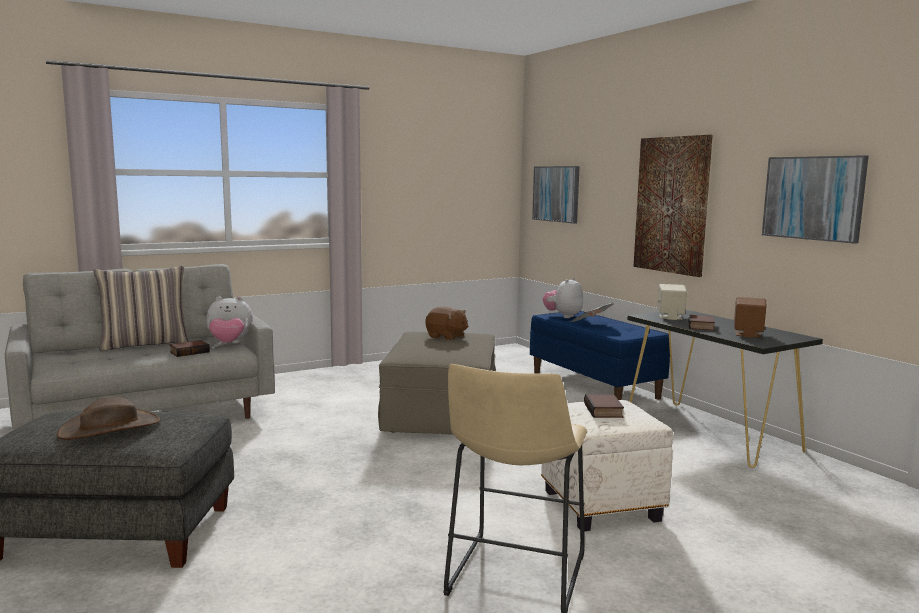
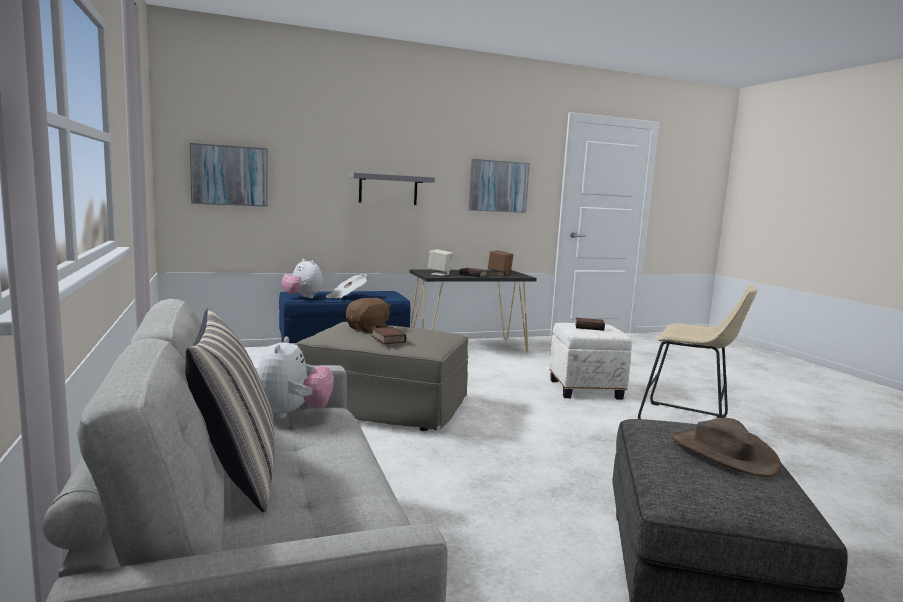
camera: 80 degrees left, 0 degrees up
book [169,340,210,357] -> book moved to [372,327,407,344]
picture [634,135,713,277] -> grey shelf [349,172,435,205]

